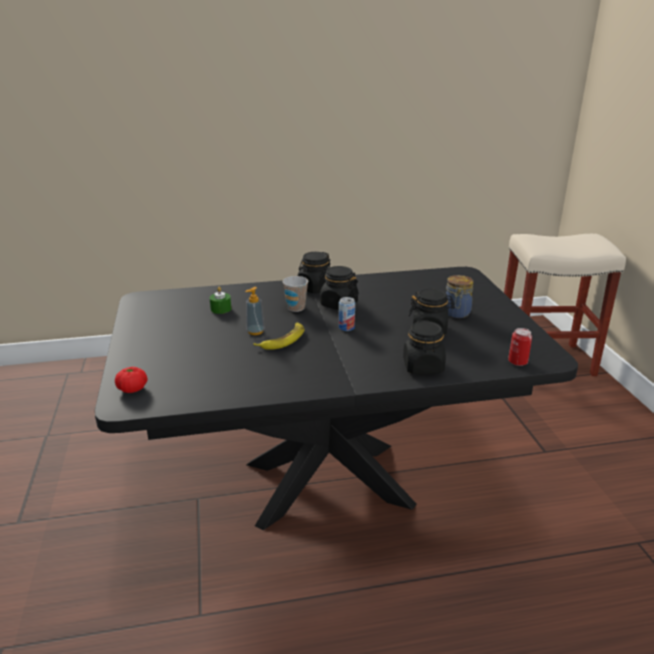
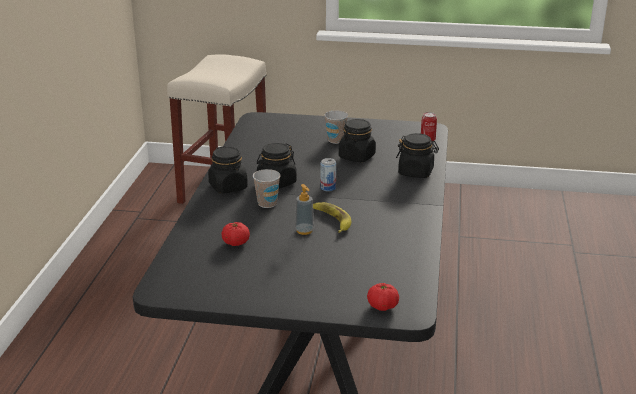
camera: 70 degrees left, 0 degrees up
green candle [210,287,231,314] -> tomato [221,222,250,246]
jar [446,275,474,318] -> cup [324,110,348,144]

